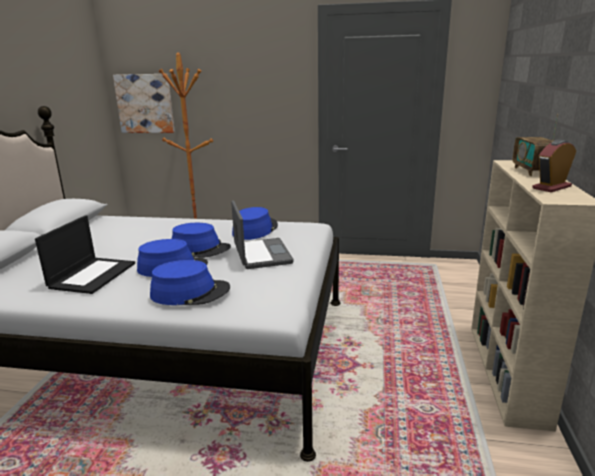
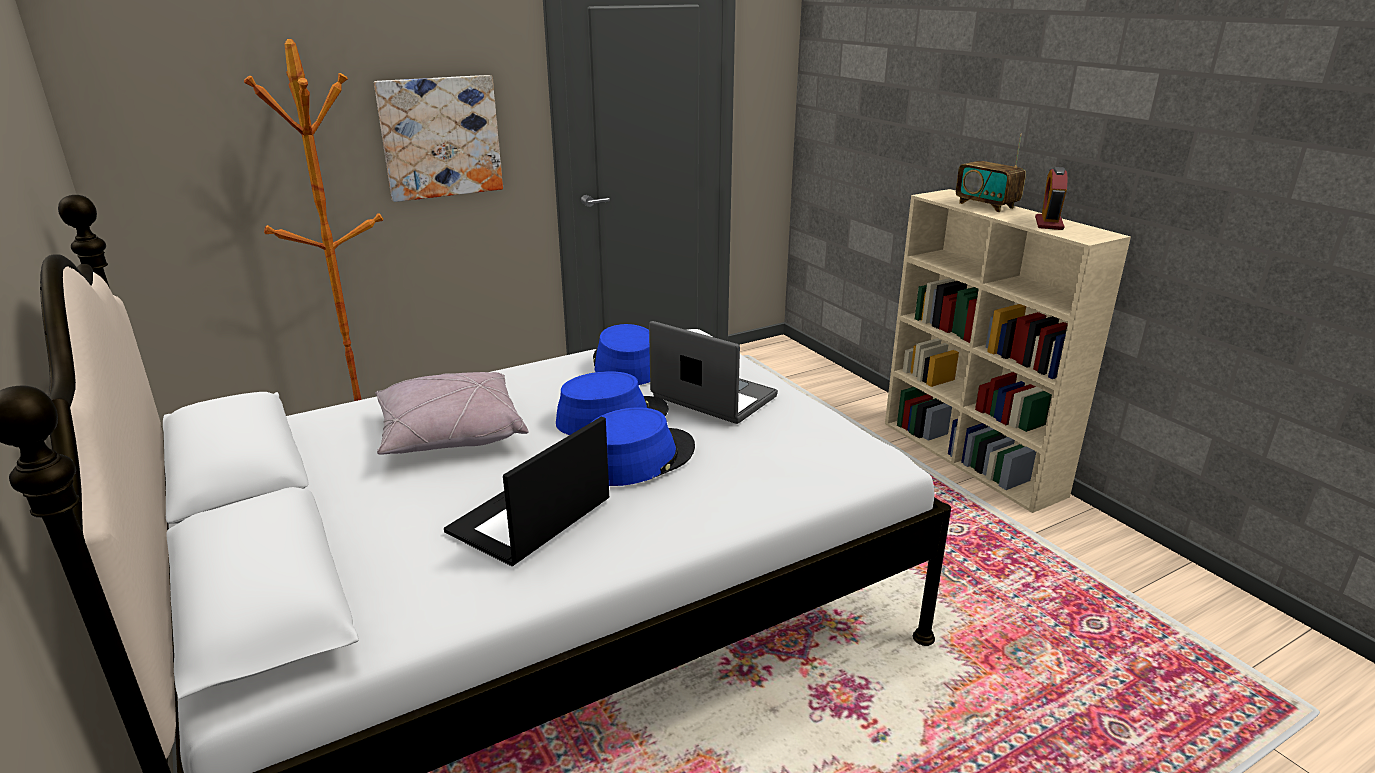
camera: 40 degrees left, 5 degrees up
laptop [35,215,135,294] -> laptop turned 120 degrees counterclockwise [444,417,609,566]
picture [113,74,175,133] -> picture moved to [374,75,503,202]
blue hat [150,260,230,305] -> none
none -> purple pillow [375,372,528,455]

